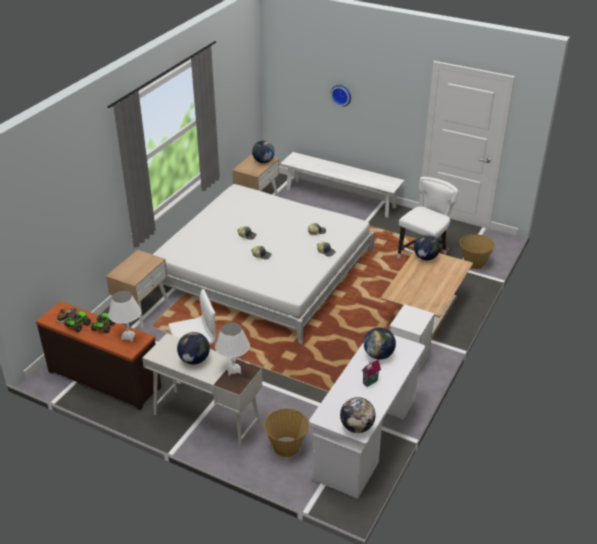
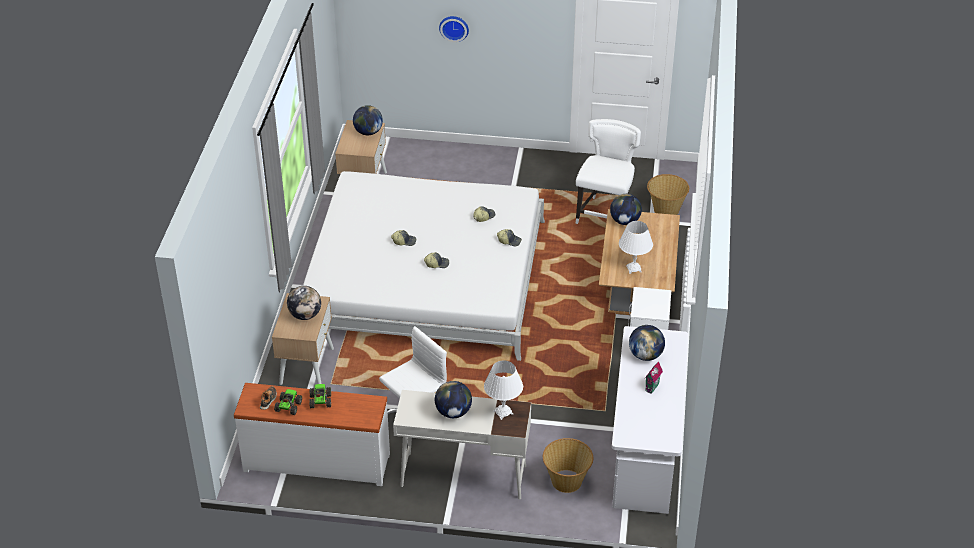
camera: 20 degrees left, 5 degrees up
brown dresser [36,301,162,410] -> white dresser [234,383,390,486]
white table lamp [108,291,141,341] -> white table lamp moved to [619,221,653,274]
white bench [280,152,404,217] -> none
globe [340,397,376,433] -> globe moved to [287,286,321,320]

